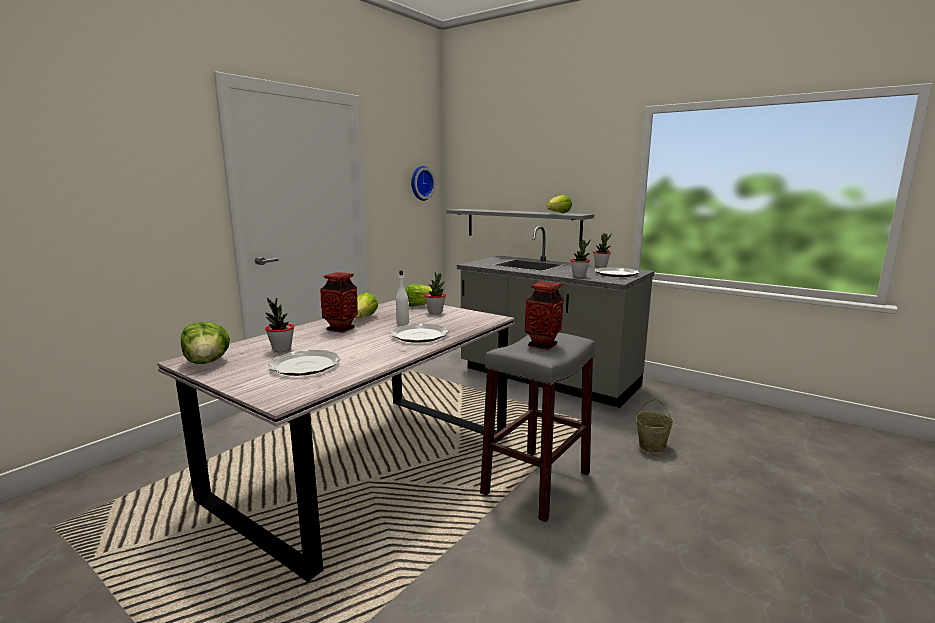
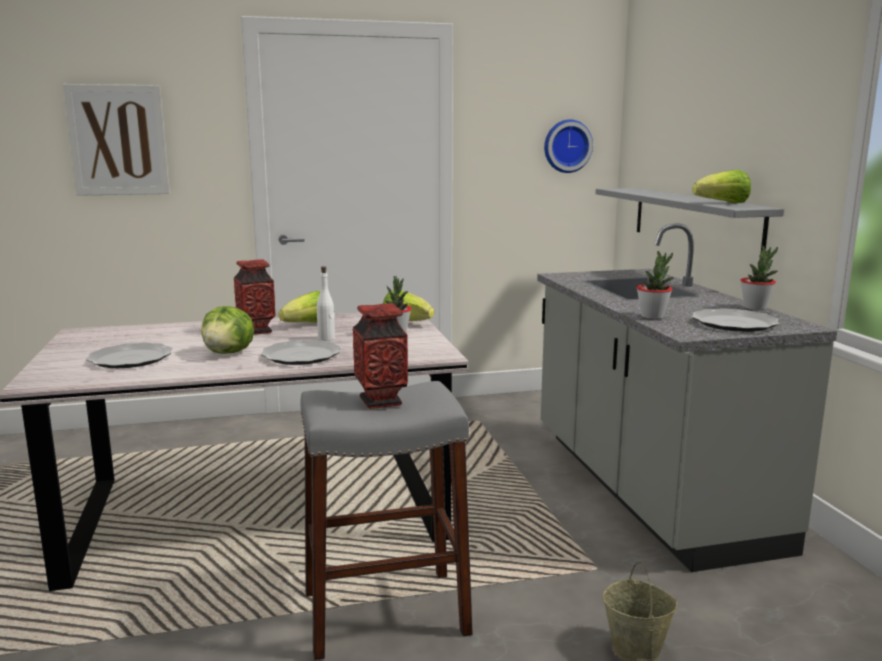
camera: 40 degrees right, 0 degrees up
lettuce [181,322,230,364] -> lettuce moved to [202,306,254,354]
potted plant [265,297,294,352] -> none
none -> picture [63,84,170,196]

